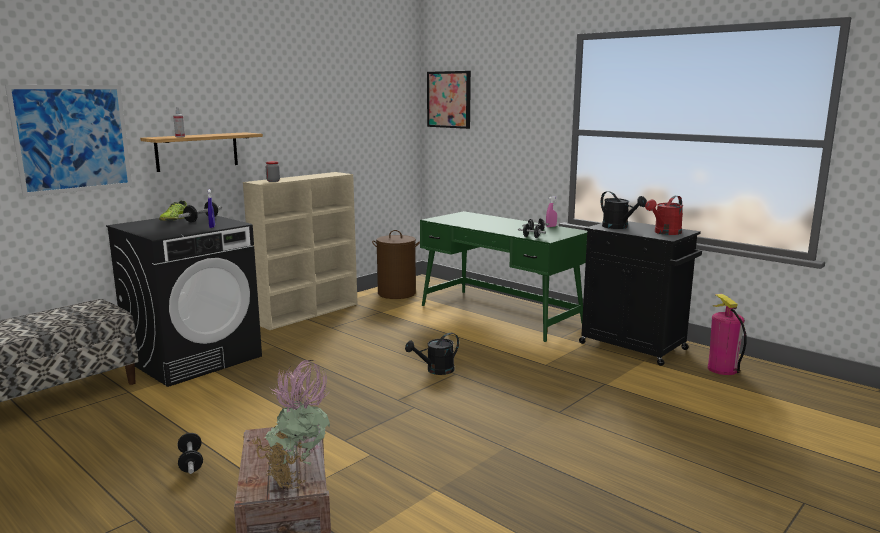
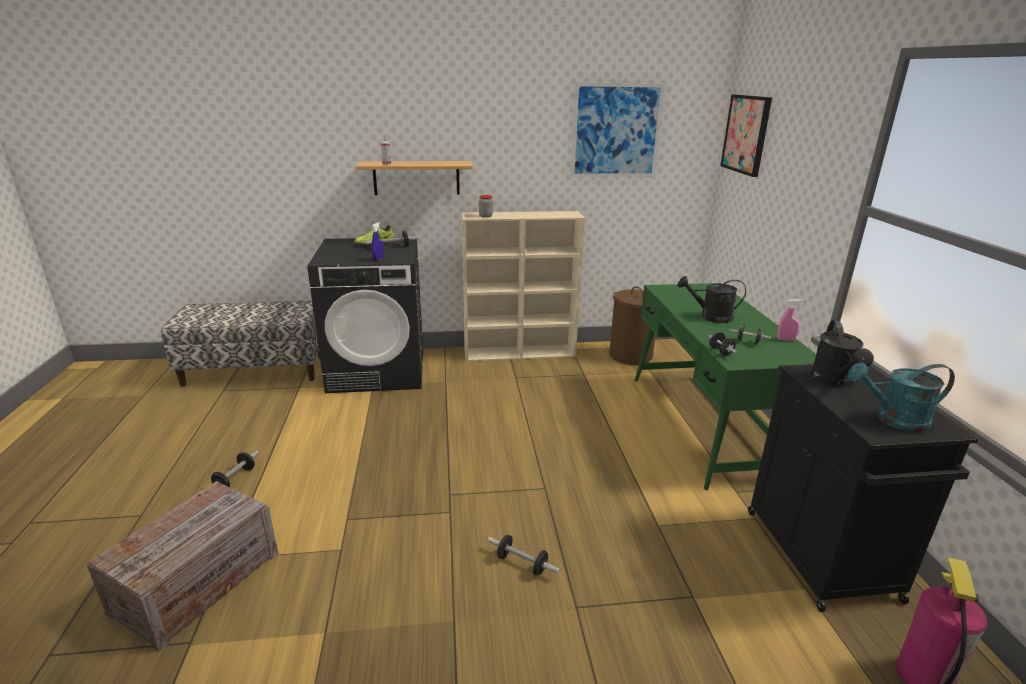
camera: 40 degrees right, 10 degrees up
picture [5,85,132,197] -> picture moved to [570,82,665,177]
potted plant [252,360,330,491] -> none
black watering can [405,333,459,375] -> black watering can moved to [677,276,746,323]
red watering can [645,196,684,235] -> turquoise watering can [848,363,955,433]
none -> dumbbell [487,535,560,576]

